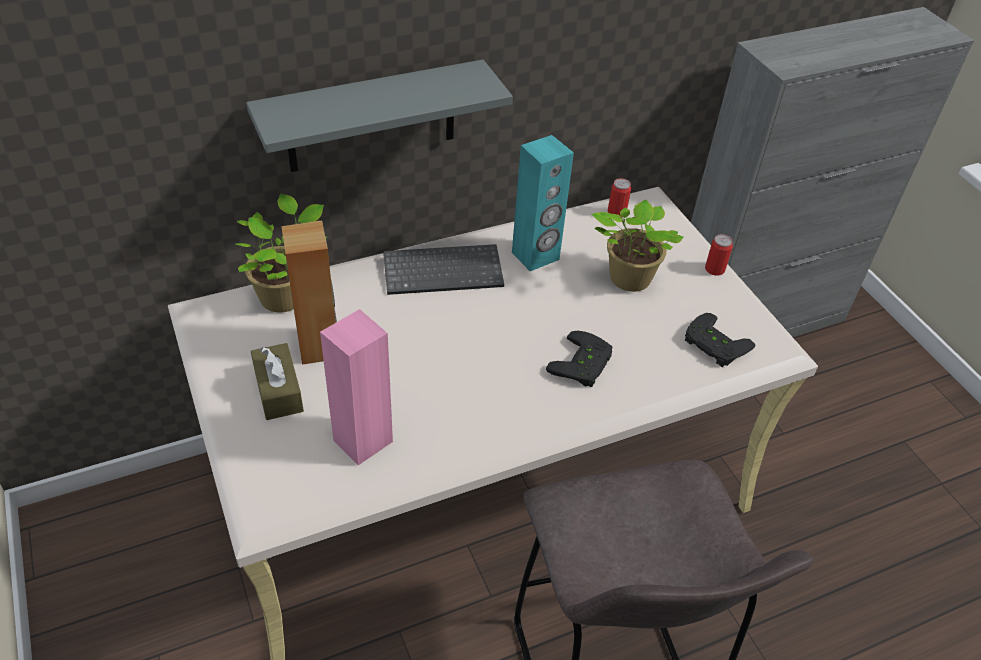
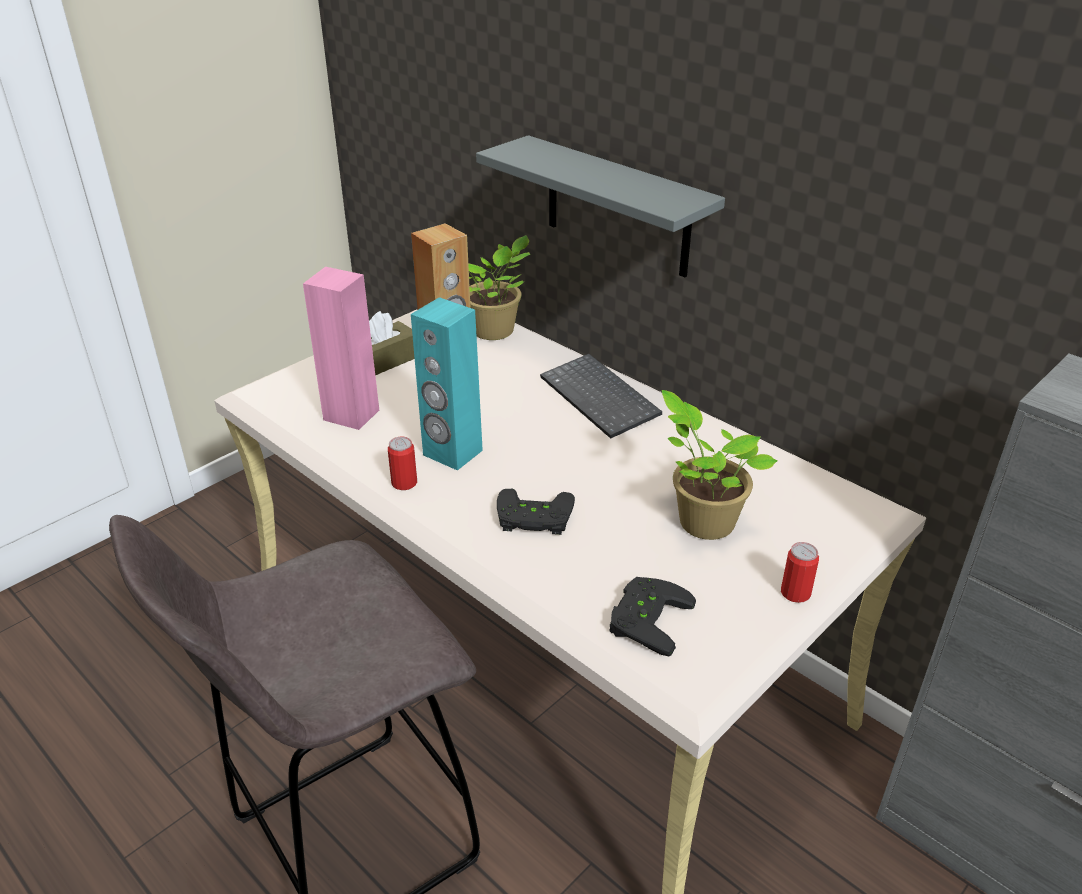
camera: 70 degrees right, 10 degrees down
turquoise speaker [512,135,574,271] -> turquoise speaker moved to [411,297,483,471]
can [608,178,631,218] -> can moved to [388,436,417,490]

